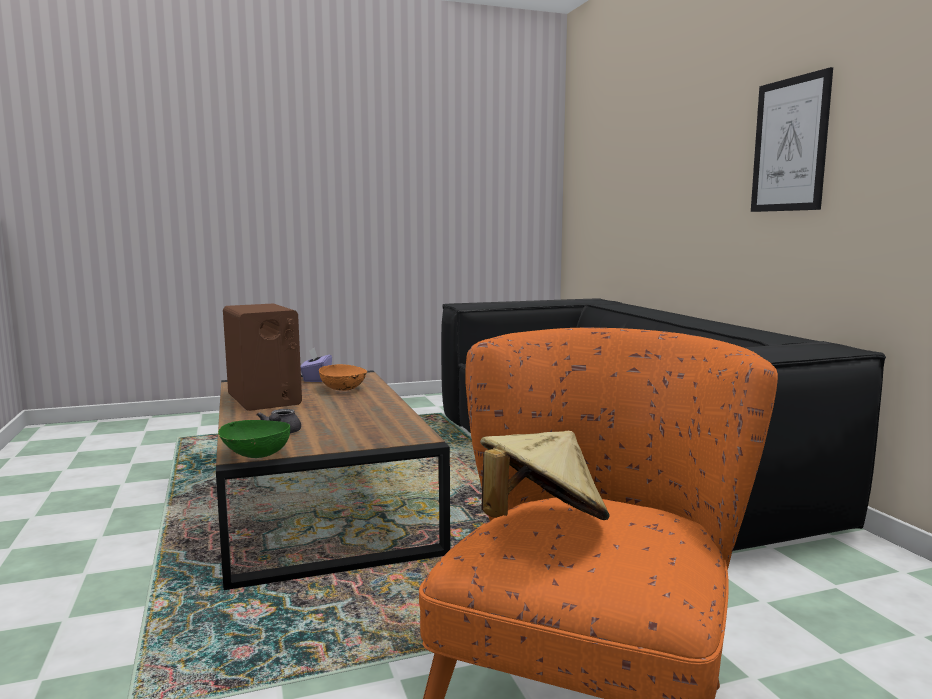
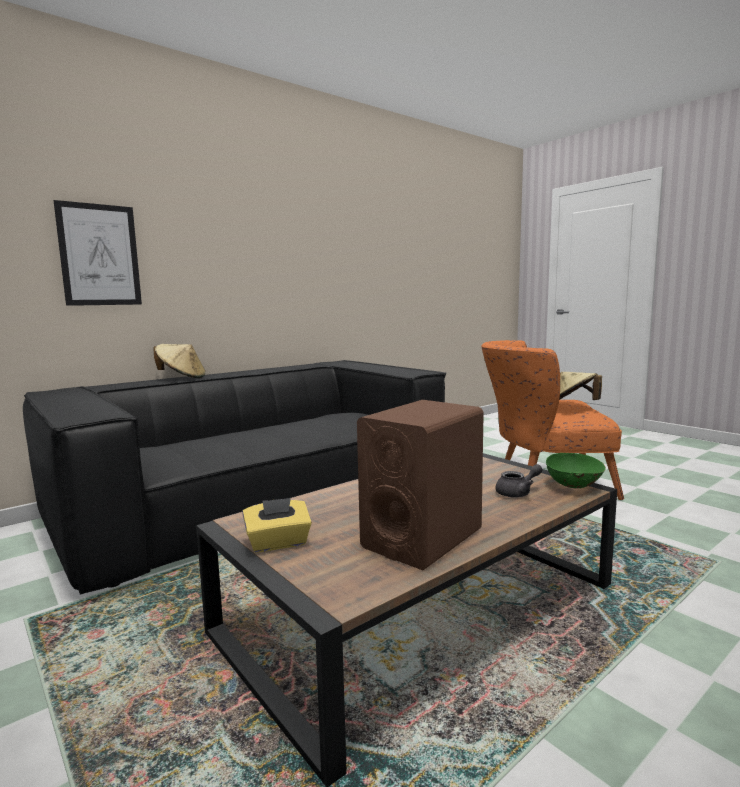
camera: 110 degrees left, 0 degrees up
purple tissue box [301,348,332,382] -> yellow tissue box [242,498,312,553]
orange bowl [319,364,367,391] -> none
picture [751,67,833,212] -> picture moved to [54,200,142,306]
none -> beige hat [153,344,206,378]

